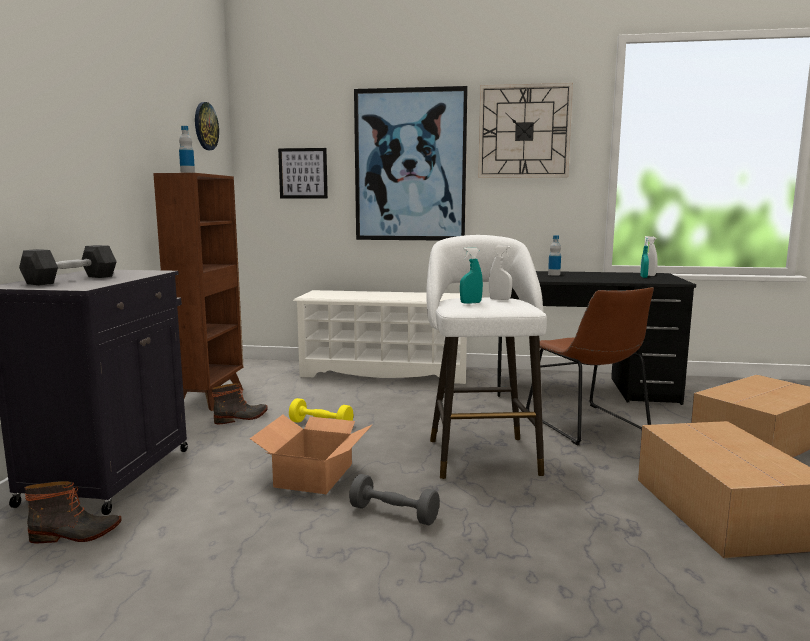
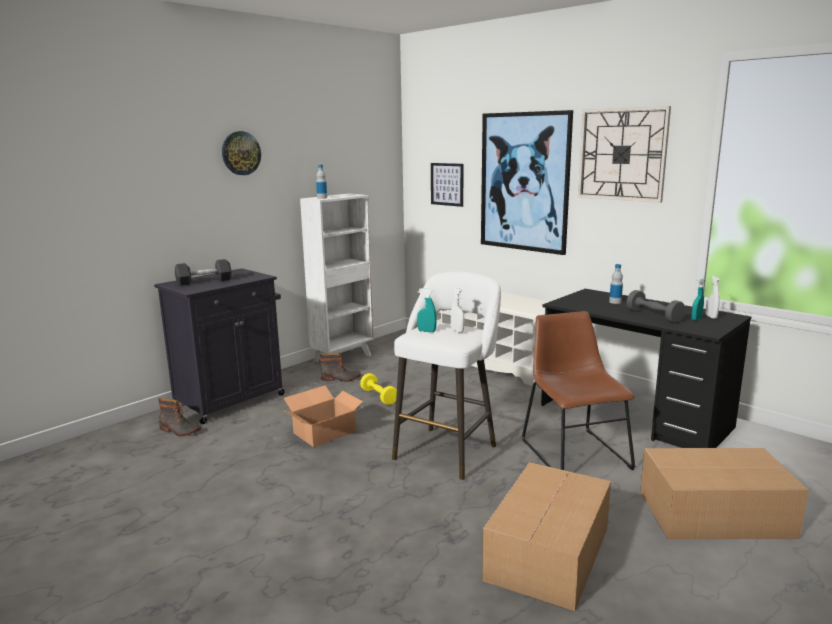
camera: 35 degrees right, 5 degrees up
brown bookcase [153,173,243,411] -> white bookcase [300,194,374,363]
wall clock [195,102,219,150] -> wall clock moved to [222,131,261,175]
grey dumbbell [349,474,440,526] -> grey dumbbell moved to [627,290,685,323]
brown chair [526,287,654,445] -> brown chair turned 150 degrees clockwise [522,311,635,470]

